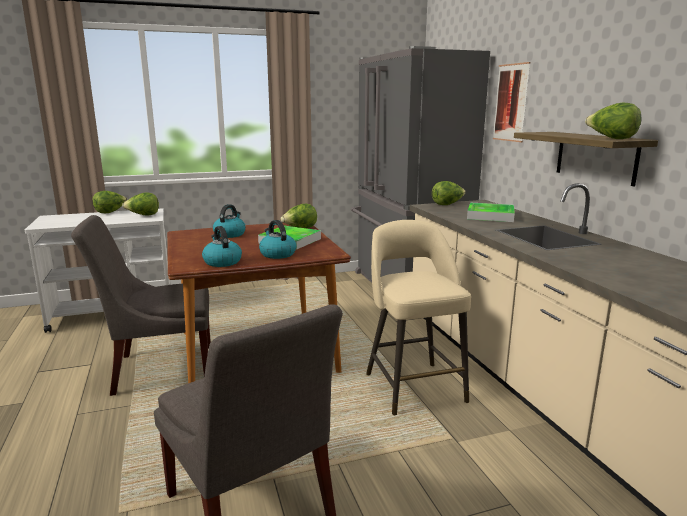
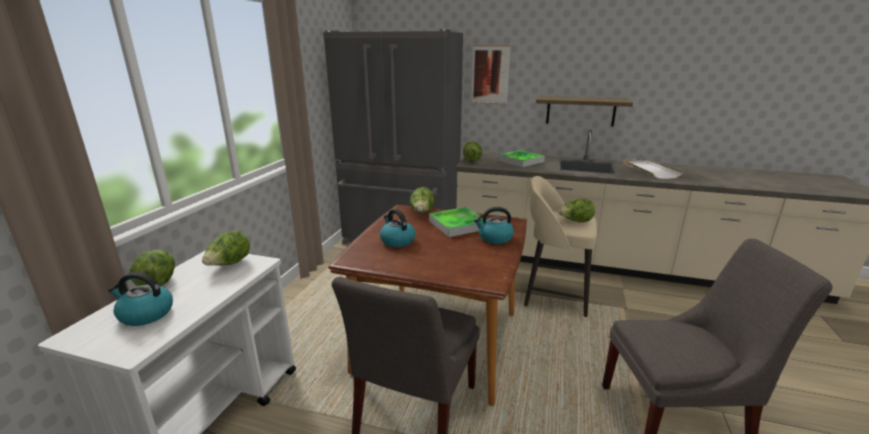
camera: 55 degrees left, 5 degrees up
kettle [202,226,242,267] -> kettle moved to [108,272,173,326]
lettuce [585,103,642,139] -> lettuce moved to [558,198,595,222]
none -> white tray [624,159,684,179]

